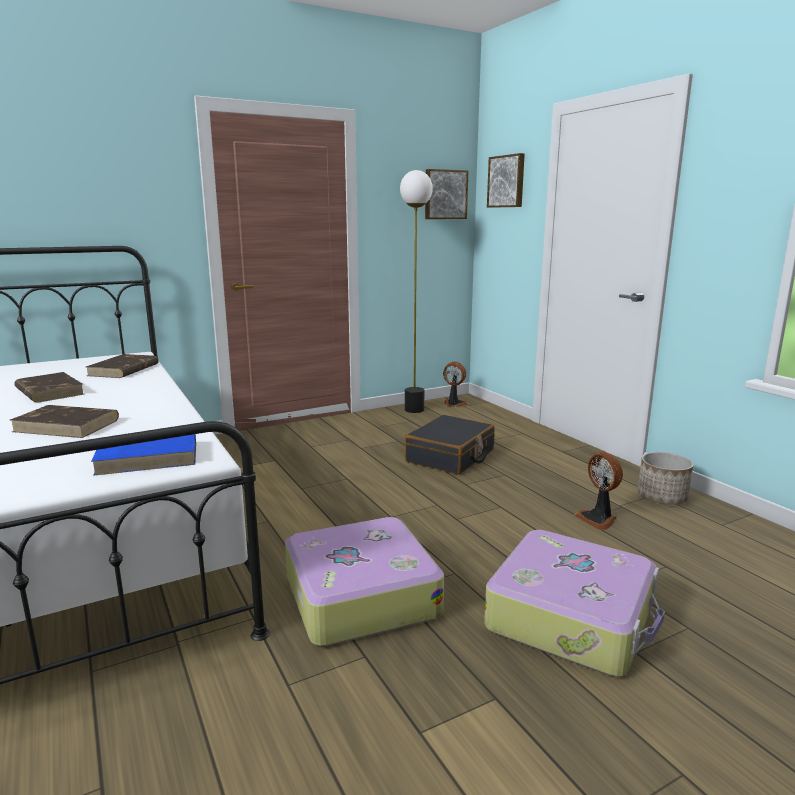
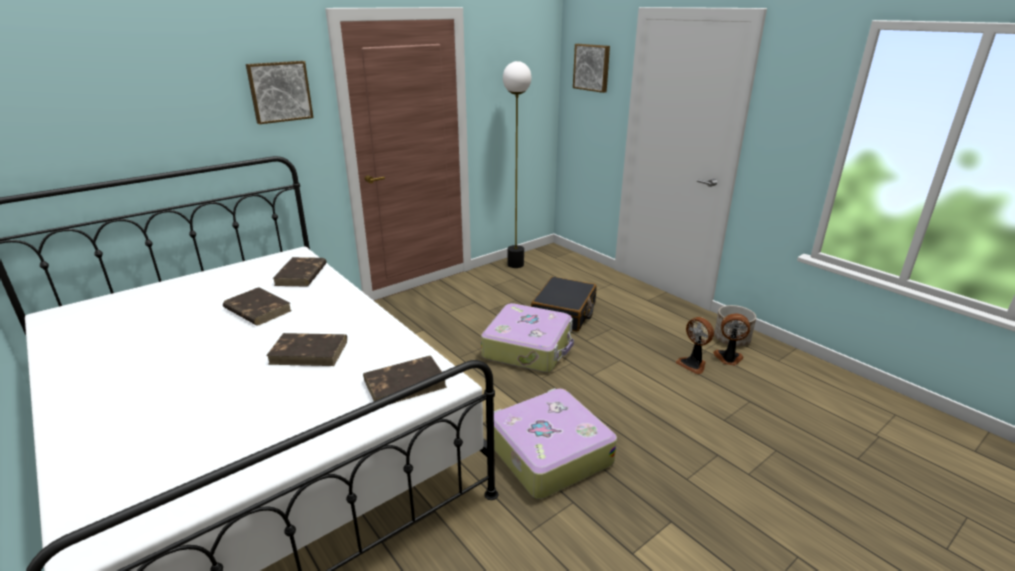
camera: 10 degrees left, 10 degrees up
blue book [91,434,196,476] -> brown book [363,355,447,404]
picture [425,169,469,219] -> picture moved to [246,61,314,124]
fan [443,362,468,407] -> fan moved to [713,313,750,366]
suitcase [484,530,665,676] -> suitcase moved to [481,303,574,372]

